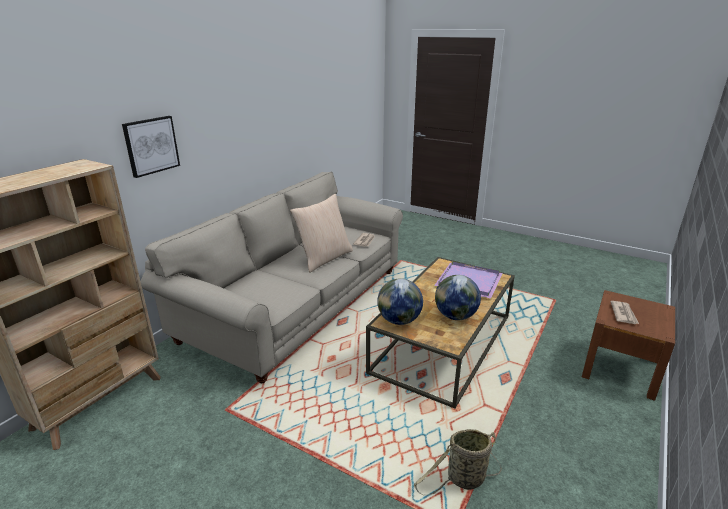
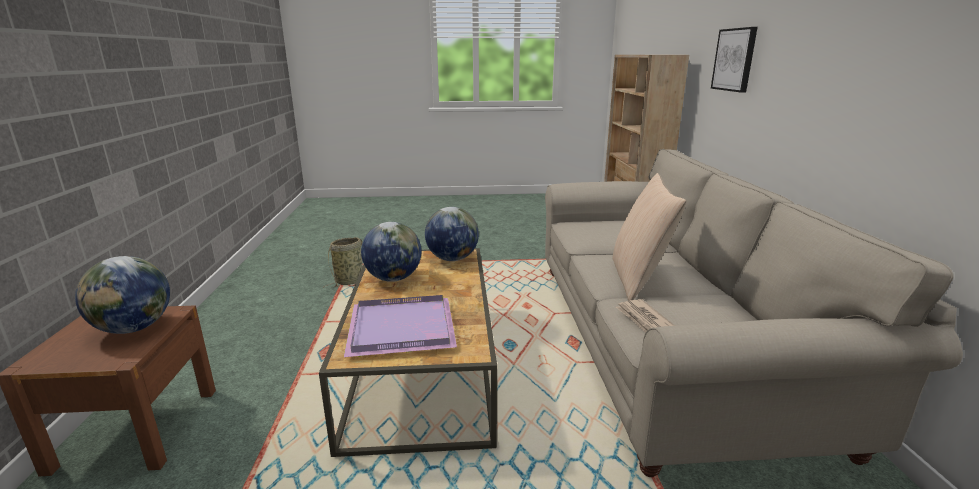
camera: 145 degrees right, 5 degrees down
newspaper [610,301,639,324] -> globe [75,256,170,334]

